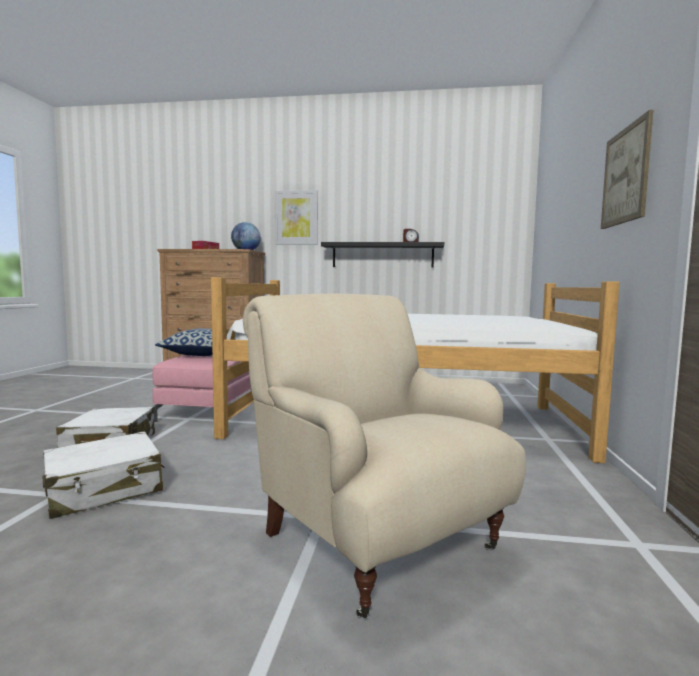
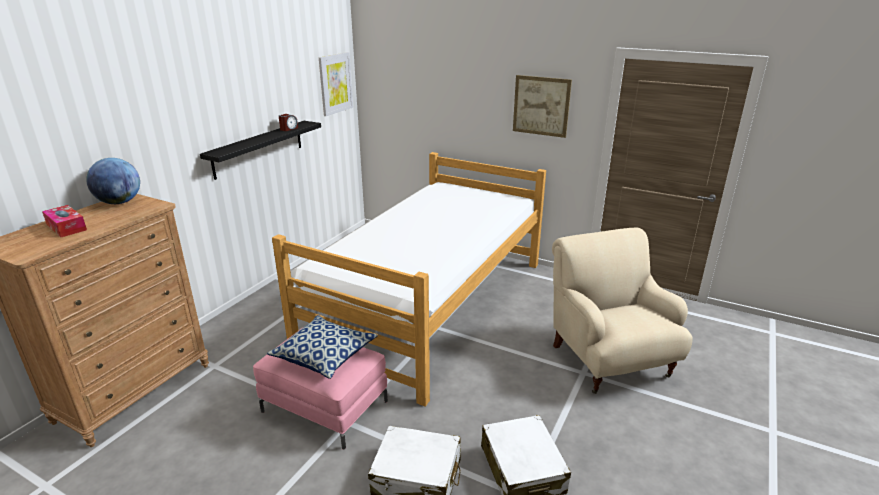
camera: 70 degrees left, 20 degrees up
beige armchair [243,294,526,618] -> beige armchair turned 90 degrees clockwise [552,227,693,394]
picture [275,190,318,245] -> picture moved to [319,52,353,116]

